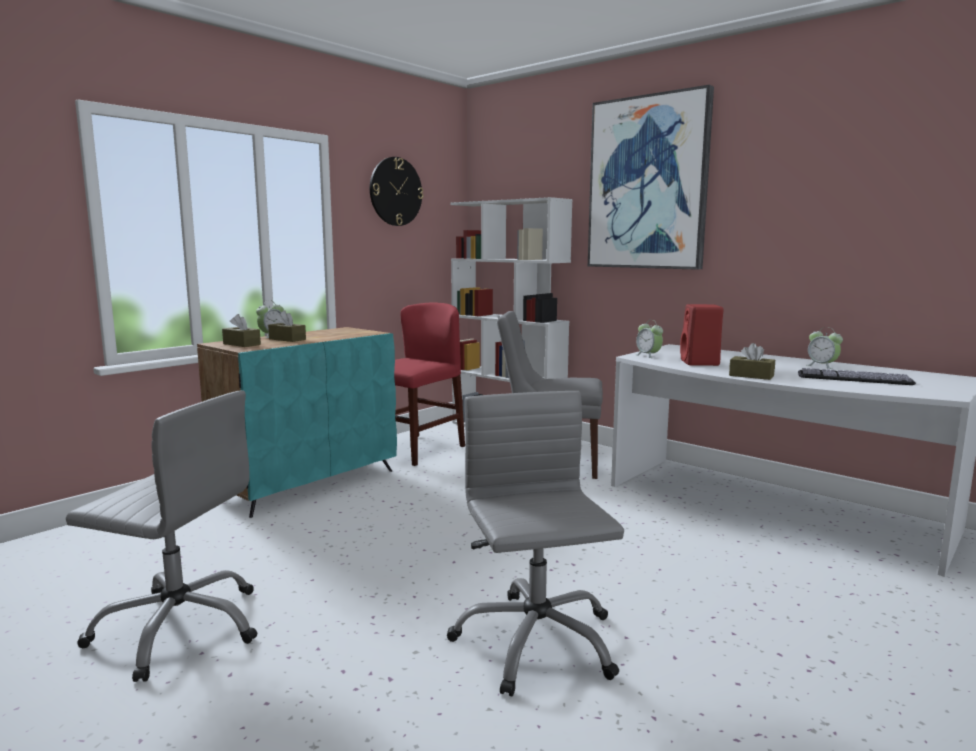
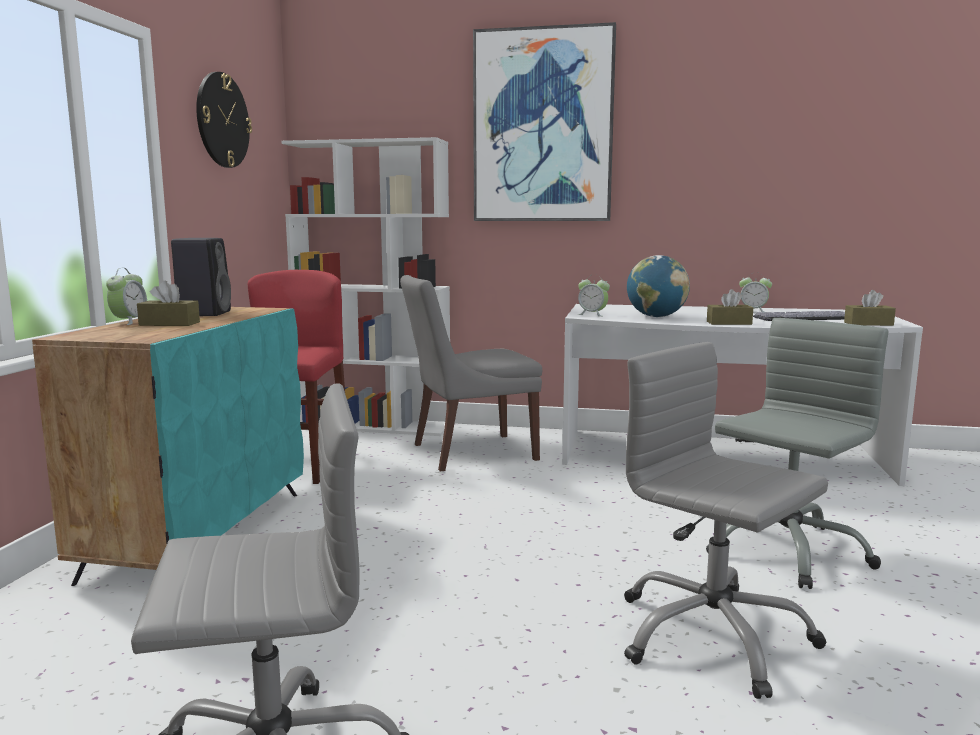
camera: 30 degrees left, 0 degrees up
brown tissue box [222,314,261,347] -> brown tissue box moved to [844,290,896,326]
red speaker [680,304,723,366] -> globe [627,255,690,317]
none -> black speaker [171,238,231,316]
none -> grey office chair [706,318,888,589]

